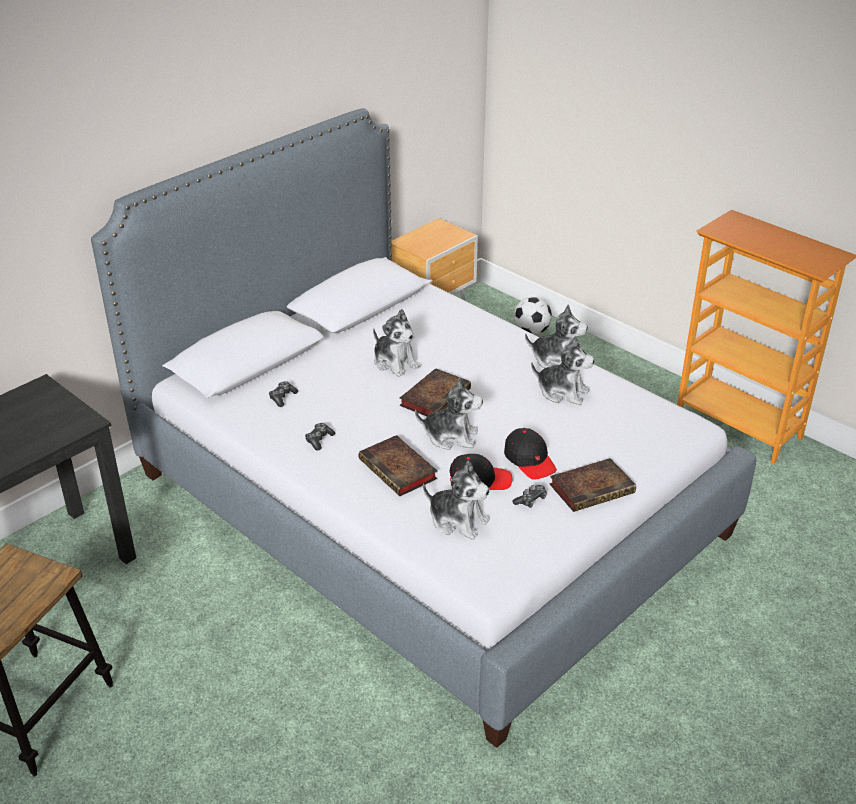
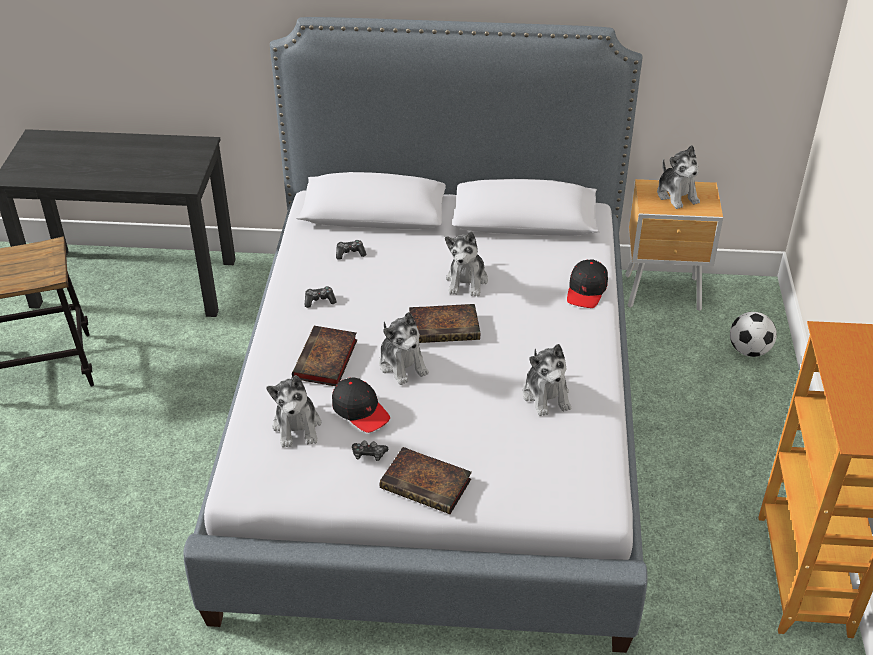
camera: 50 degrees right, 5 degrees up
black cap [504,428,557,480] -> black cap moved to [567,260,608,308]
plush toy [525,305,588,368] -> plush toy moved to [657,145,700,209]

